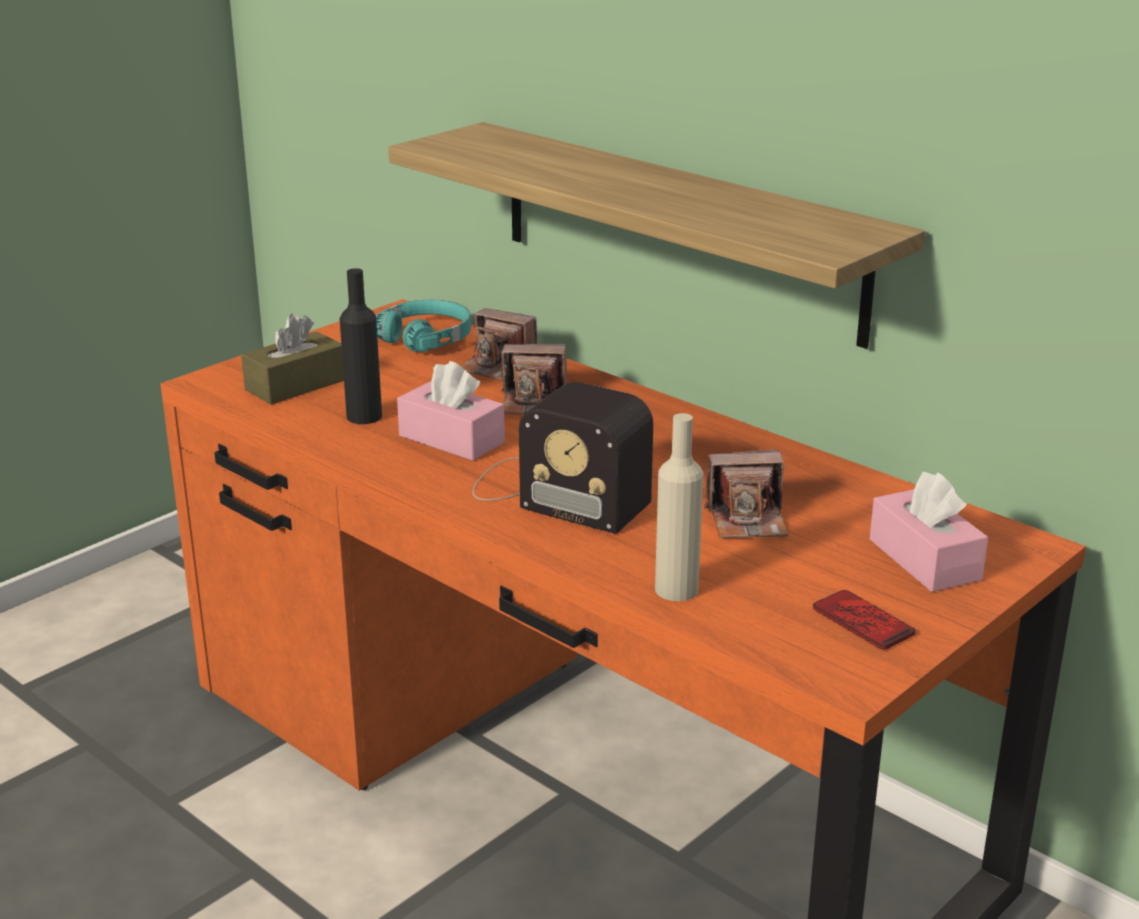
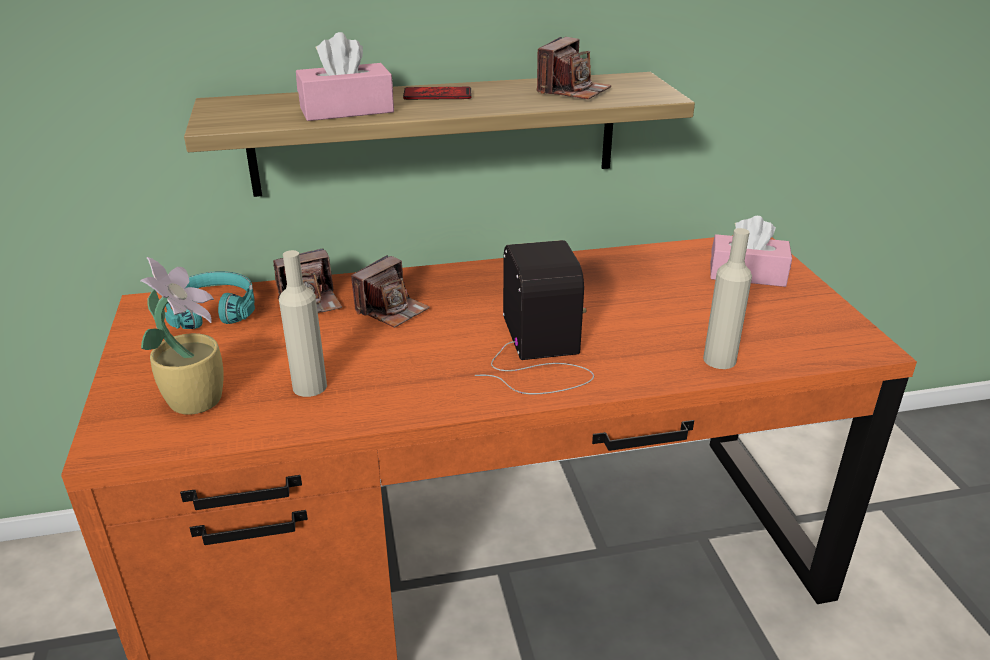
camera: 55 degrees left, 5 degrees up
brown tissue box [241,314,344,405] -> potted plant [140,257,224,415]
black bottle [340,268,382,424] -> beige bottle [279,250,327,397]
pink tissue box [397,361,505,461] -> pink tissue box moved to [296,32,394,121]
radio [473,382,653,534] -> radio turned 75 degrees counterclockwise [475,240,594,394]
camera [704,450,788,538] -> camera moved to [537,37,612,100]
phone [813,590,916,649] -> phone moved to [403,87,472,100]

